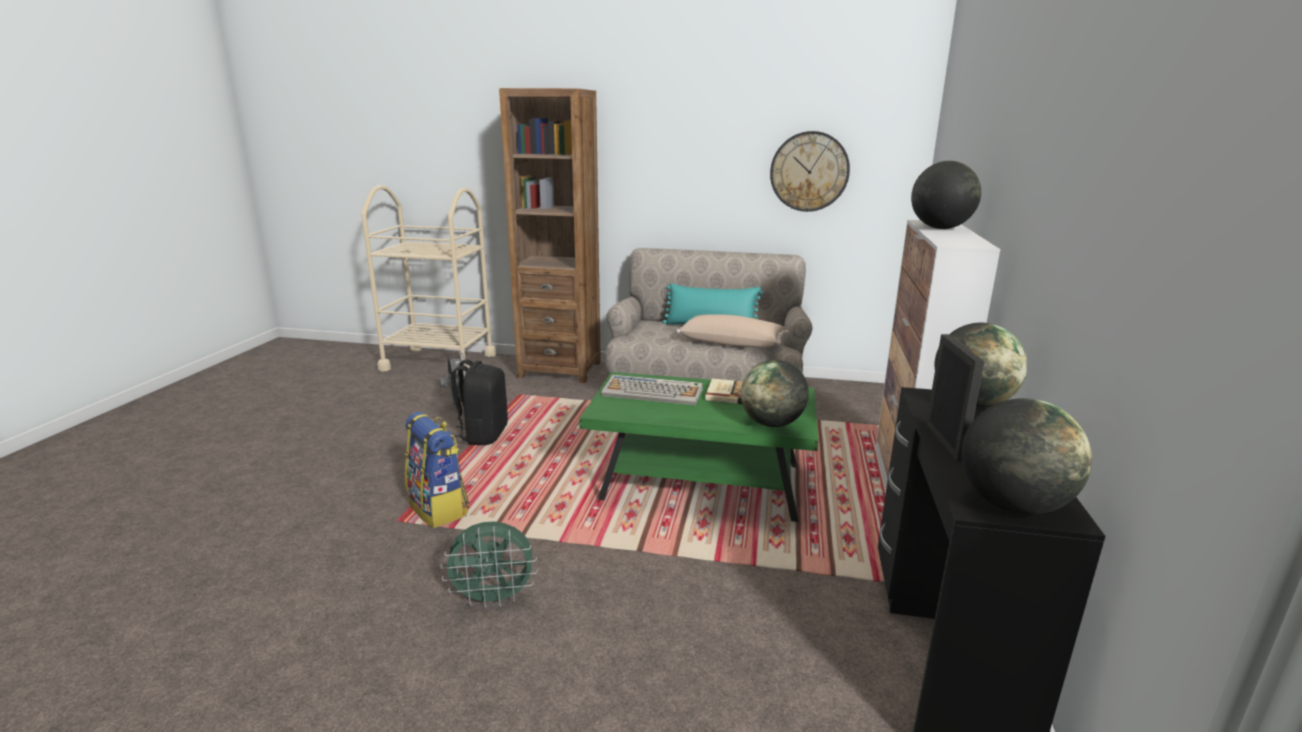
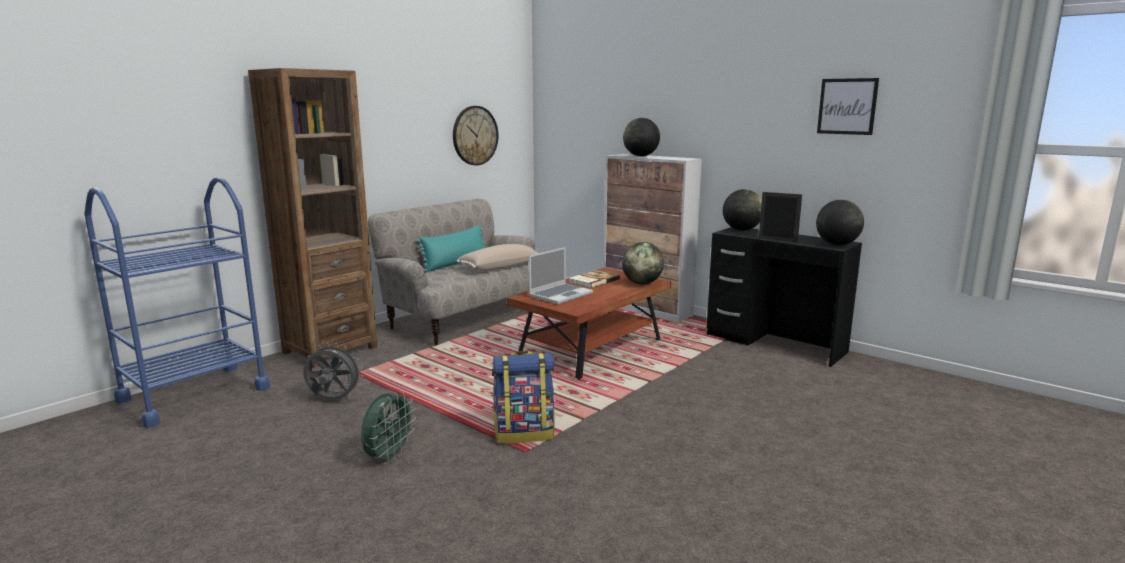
camera: 60 degrees left, 5 degrees down
beige cart [361,185,496,376] -> blue cart [84,177,270,428]
green fan [440,521,538,609] -> green fan moved to [361,391,416,464]
black backpack [451,359,508,445] -> none
green coffee table [579,372,819,522] -> brown coffee table [507,268,671,379]
keyboard [601,375,703,405] -> laptop [529,247,593,304]
none -> picture [817,78,879,135]

